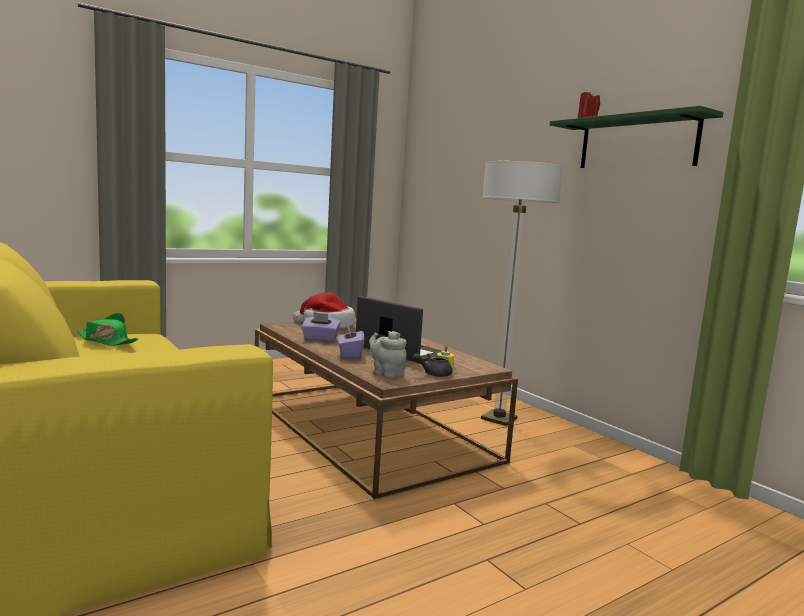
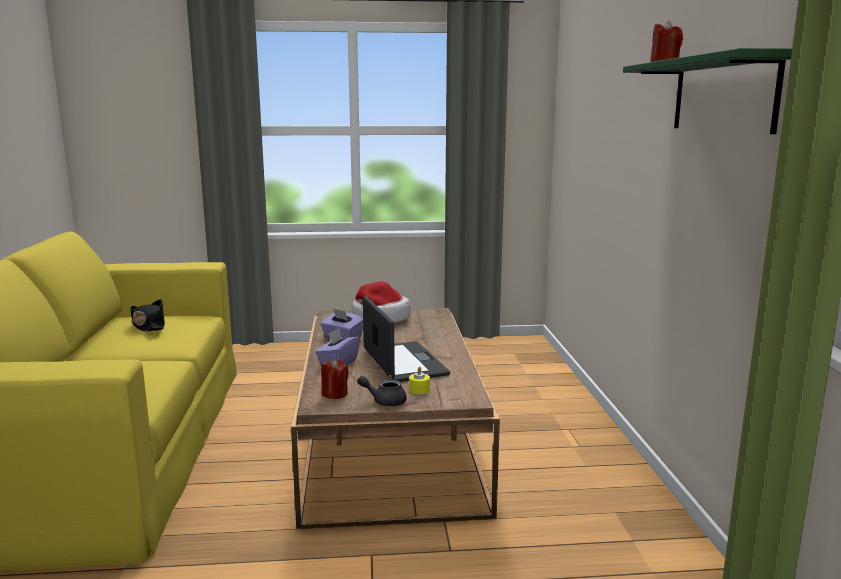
camera: 30 degrees right, 5 degrees up
green hat [78,313,138,346] -> black hat [130,299,165,332]
grey teapot [369,331,407,378] -> red candle [321,359,349,399]
floor lamp [481,161,563,426] -> none

